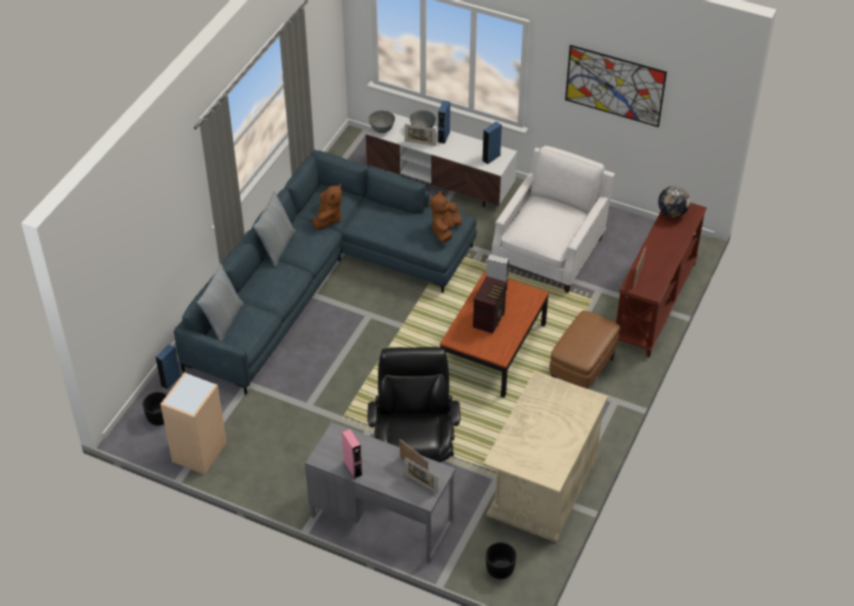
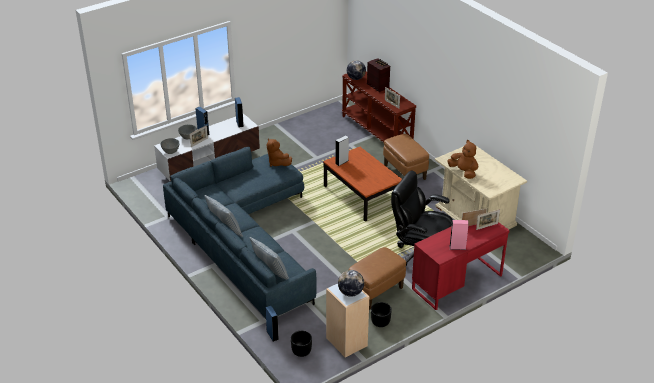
camera: 60 degrees left, 10 degrees down
grey desk [305,422,455,564] -> red desk [412,222,510,310]
brown plush toy [312,183,342,230] -> brown plush toy moved to [447,140,478,179]
radio [473,276,507,334] -> radio moved to [367,58,390,92]
black planter [486,542,516,579] -> black planter moved to [371,302,392,327]
white armchair [492,146,615,293] -> none
picture [565,45,667,127] -> none
none -> globe [338,270,364,297]
none -> brown ottoman [349,247,406,310]

